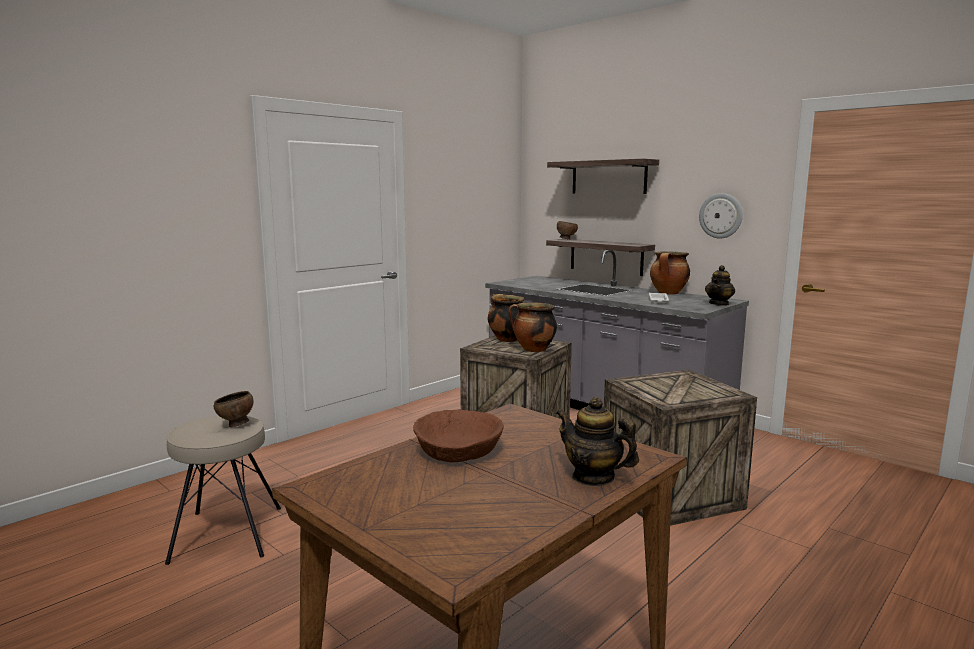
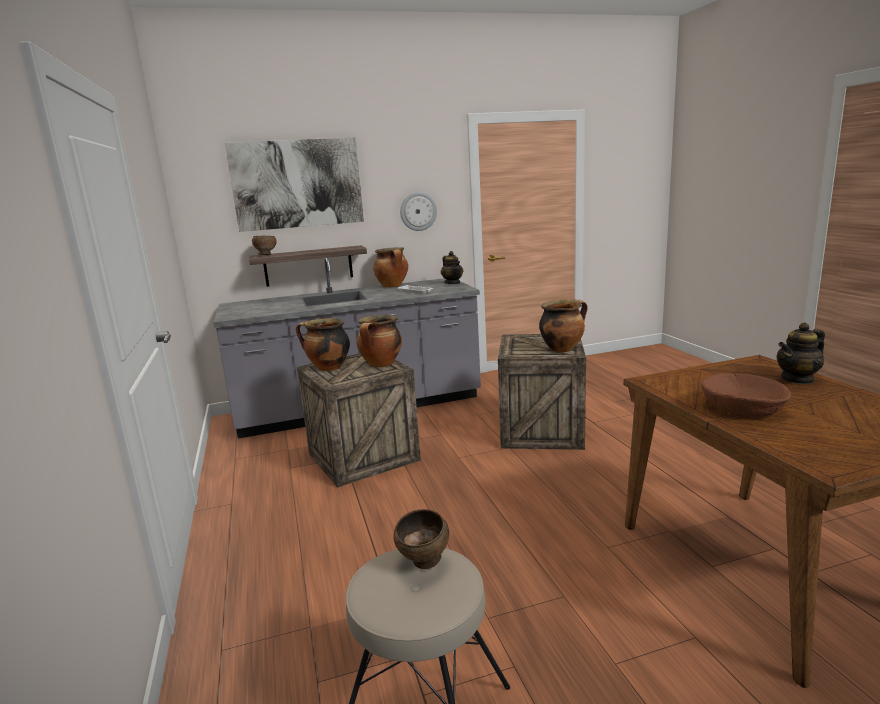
camera: 60 degrees left, 5 degrees up
shelf [547,159,659,194] -> picture [225,137,364,232]
none -> cooking pot [539,299,588,352]

